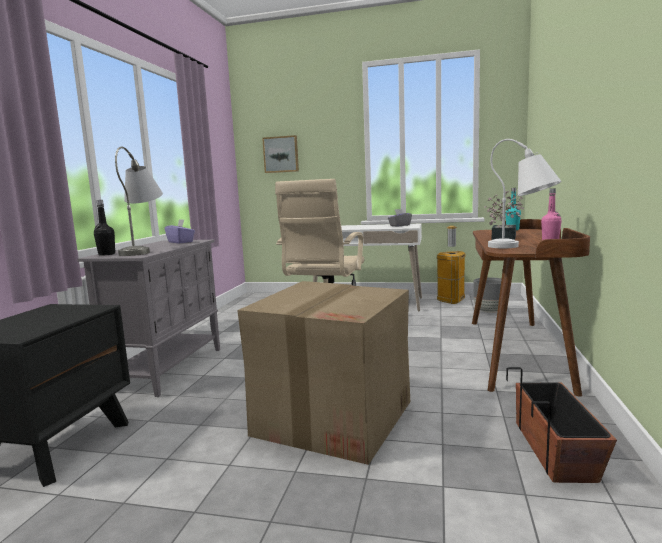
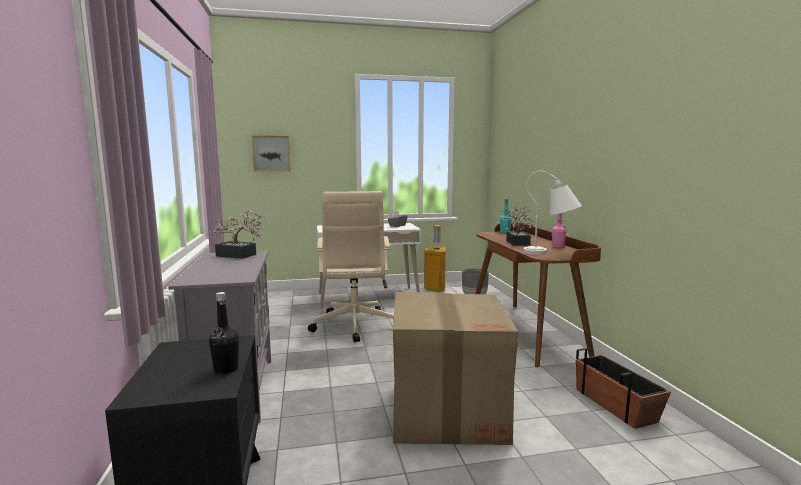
camera: 25 degrees left, 0 degrees up
black bottle [94,200,115,256] -> black bottle moved to [209,292,239,374]
grey table lamp [115,147,163,256] -> none
purple tissue box [165,219,195,244] -> potted plant [207,211,265,259]

